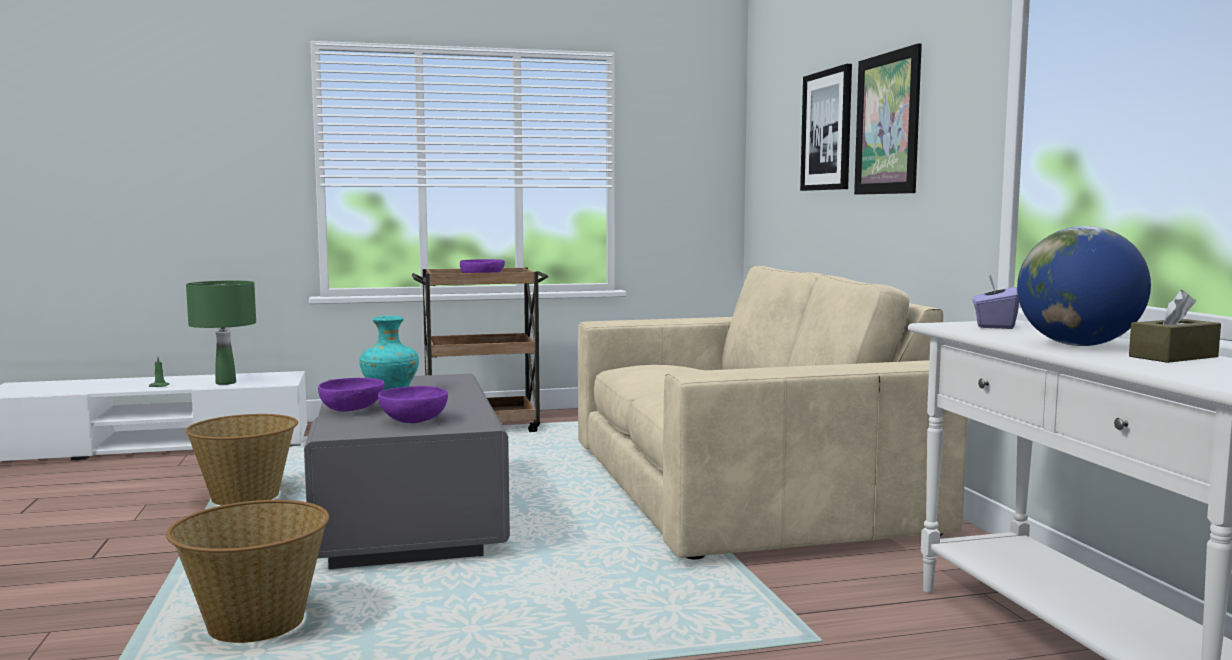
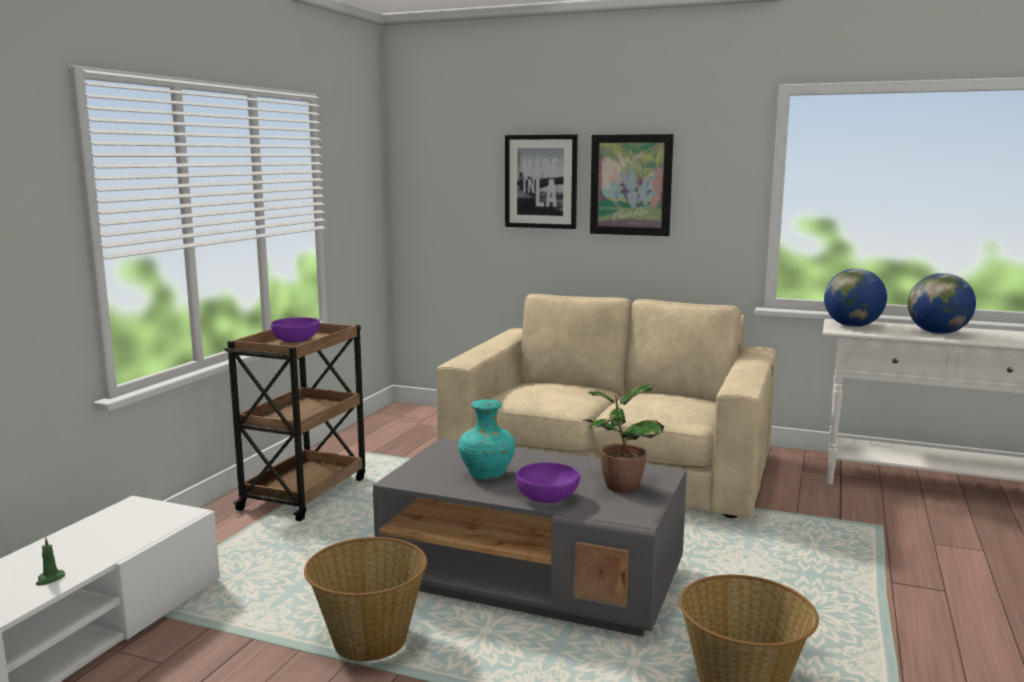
camera: 55 degrees left, 5 degrees up
green table lamp [186,281,256,385] -> none
purple bowl [378,386,448,423] -> potted plant [582,385,664,493]
purple tissue box [973,274,1019,329] -> globe [824,268,887,327]
brown tissue box [1129,290,1221,363] -> none

